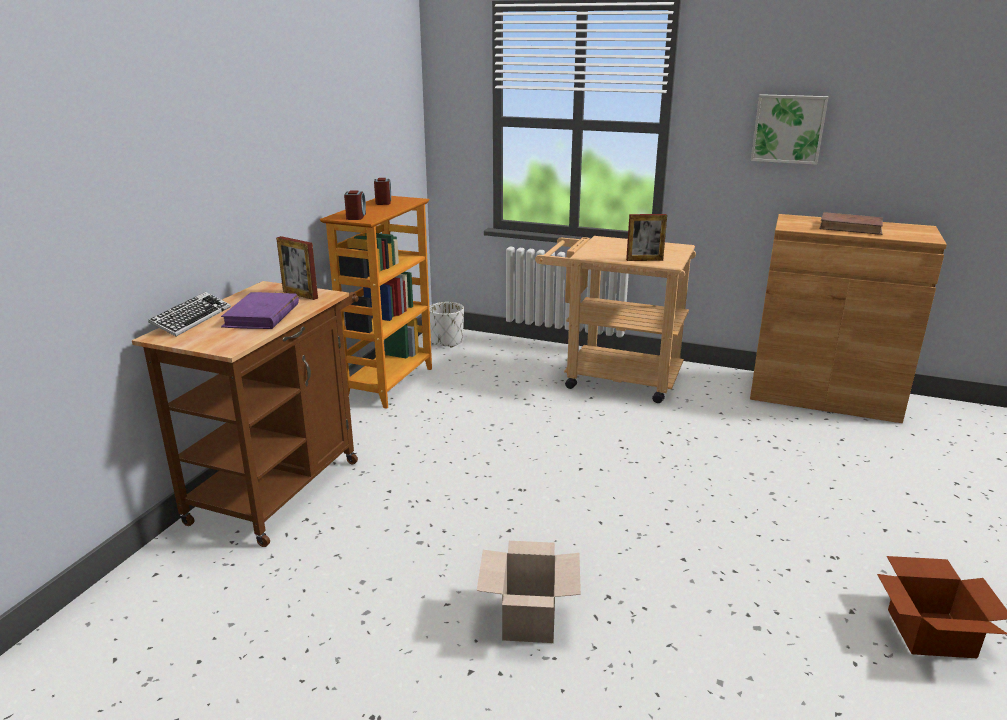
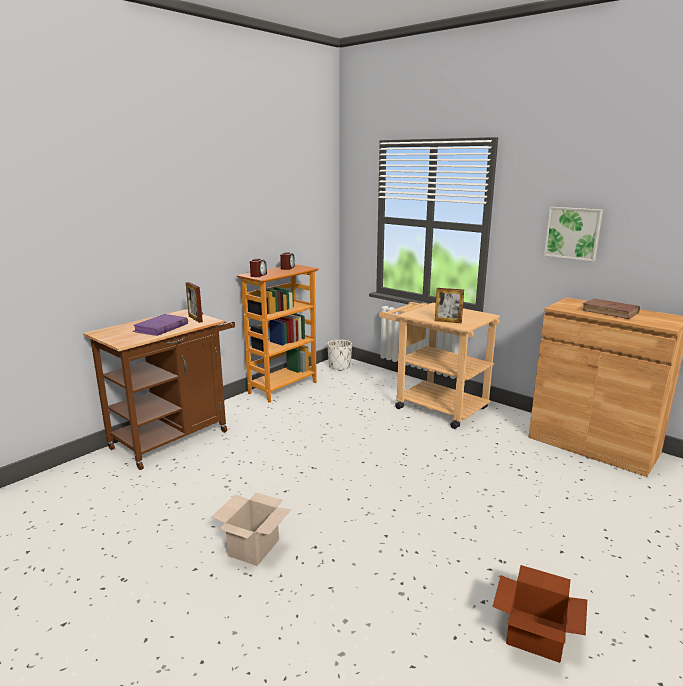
camera: 20 degrees right, 5 degrees down
keyboard [148,292,231,336] -> none

